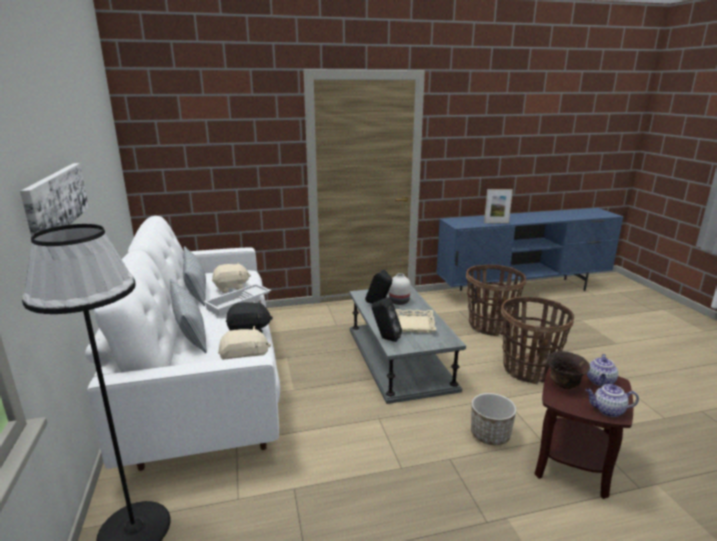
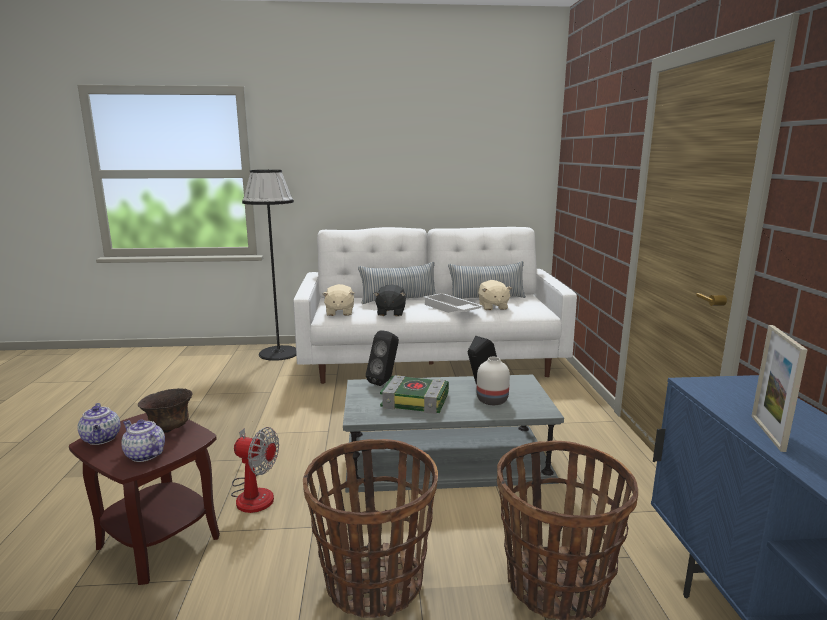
camera: 100 degrees right, 5 degrees down
picture [20,163,89,236] -> none
beige tray [395,309,436,333] -> book [380,375,449,414]
planter [471,393,516,445] -> fan [231,427,279,513]
teapot [586,384,639,417] -> teapot turned 135 degrees clockwise [78,403,121,445]

